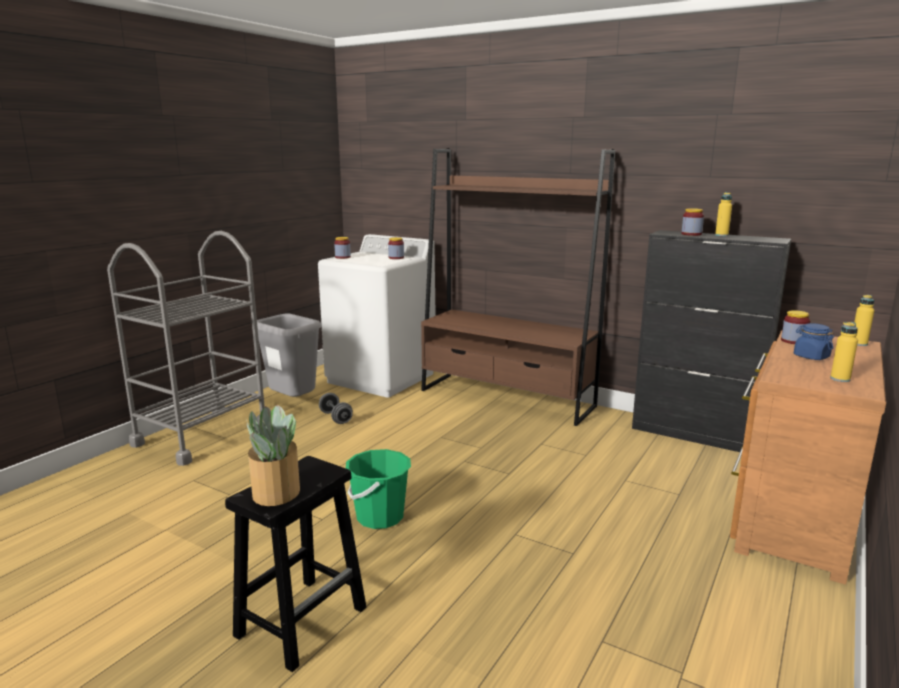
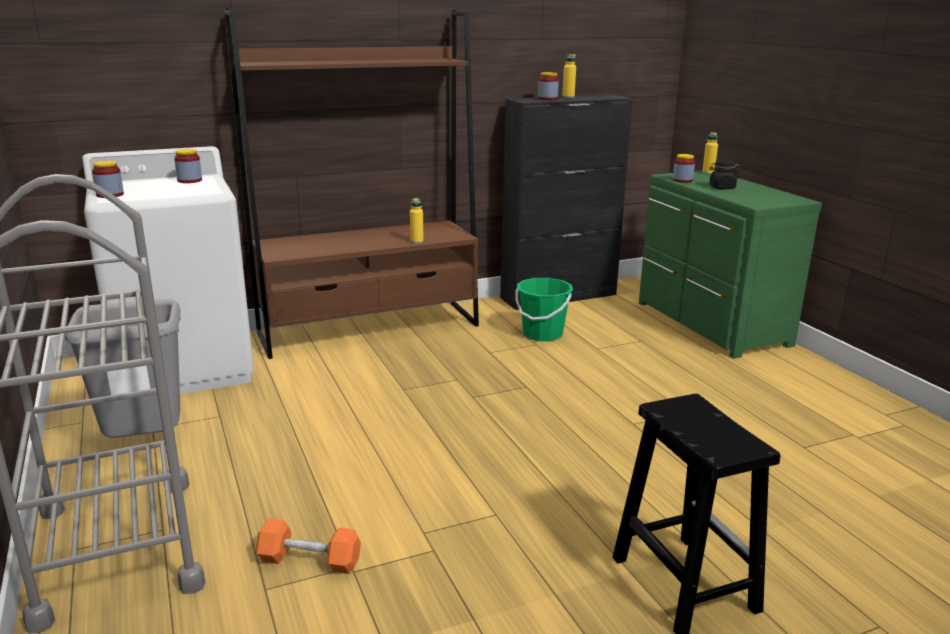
camera: 55 degrees left, 5 degrees up
potted plant [246,405,300,506] -> none
grey dumbbell [319,393,353,424] -> none
green bucket [346,449,411,529] -> green bucket moved to [515,278,573,341]
brown dresser [730,330,886,585] -> green dresser [639,170,822,359]
blue jar [794,323,834,360] -> black jar [709,160,739,189]
yellow bottle [830,322,858,382] -> yellow bottle moved to [410,198,424,244]
none -> orange dumbbell [256,518,361,574]

